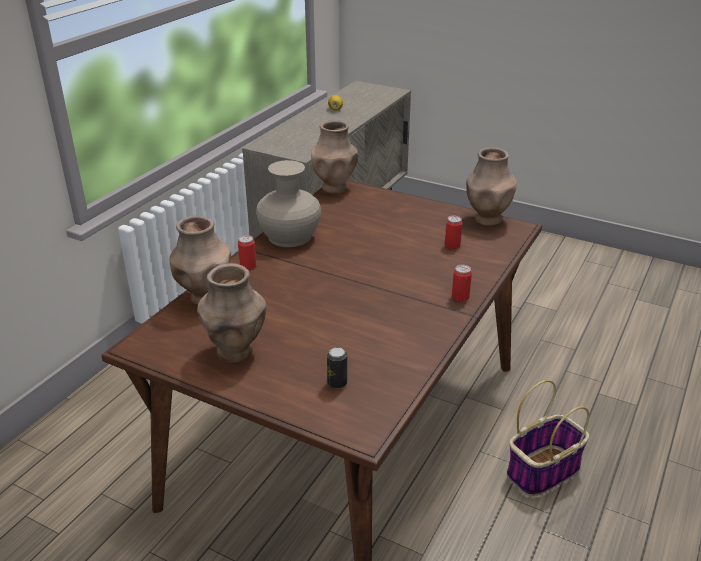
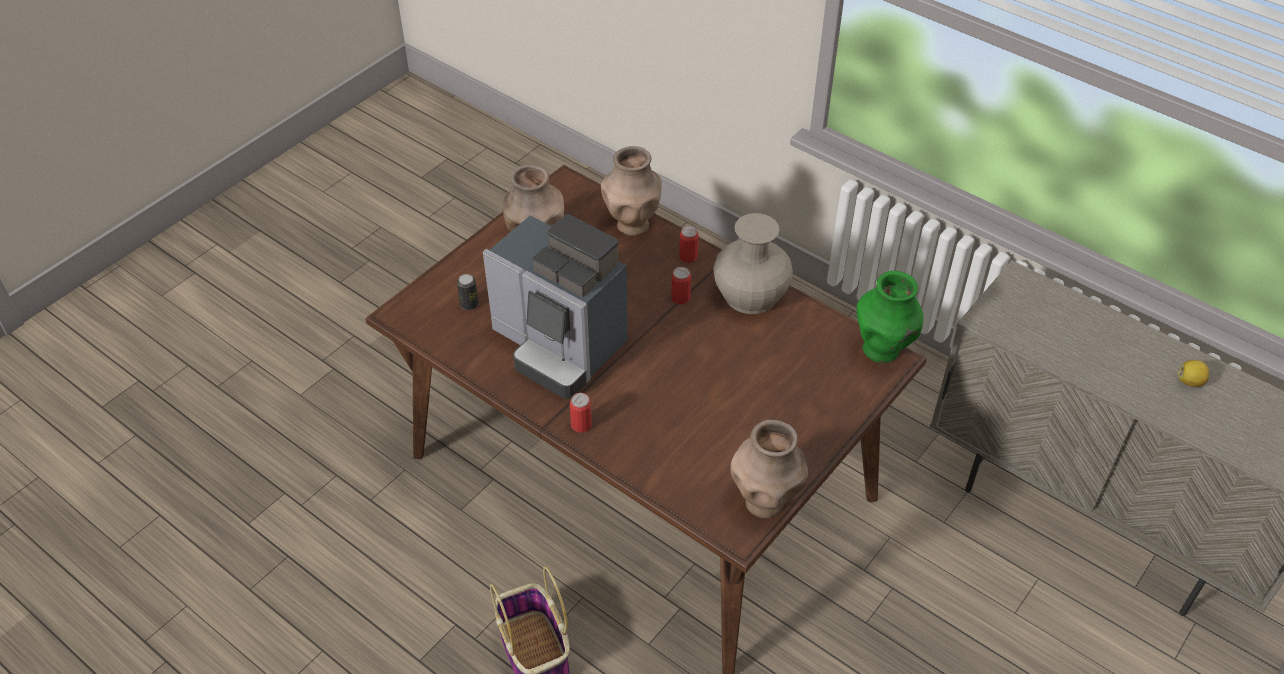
camera: 100 degrees right, 15 degrees up
brown vase [311,121,358,194] -> green vase [856,271,924,363]
can [445,216,462,249] -> can moved to [671,267,691,305]
none -> coffee machine [483,214,628,399]

